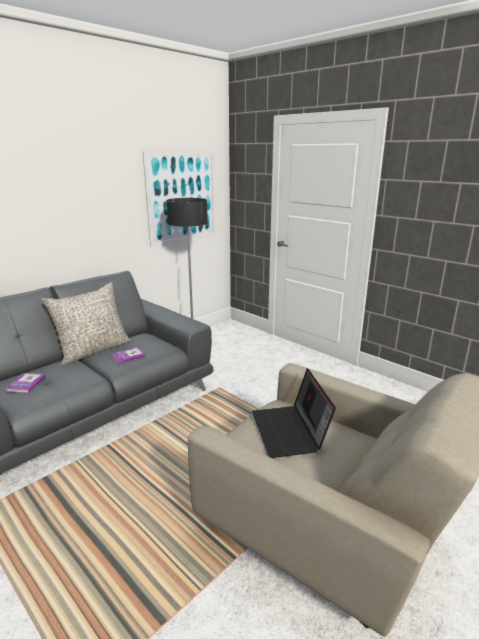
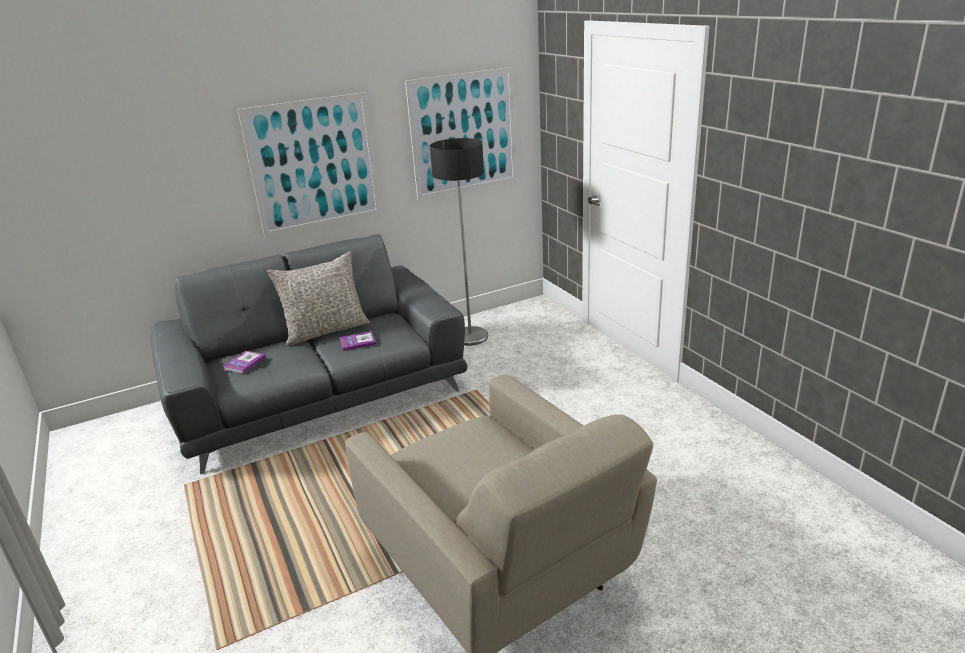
camera: 20 degrees right, 5 degrees up
laptop [252,368,336,458] -> none
none -> picture [238,92,381,237]

